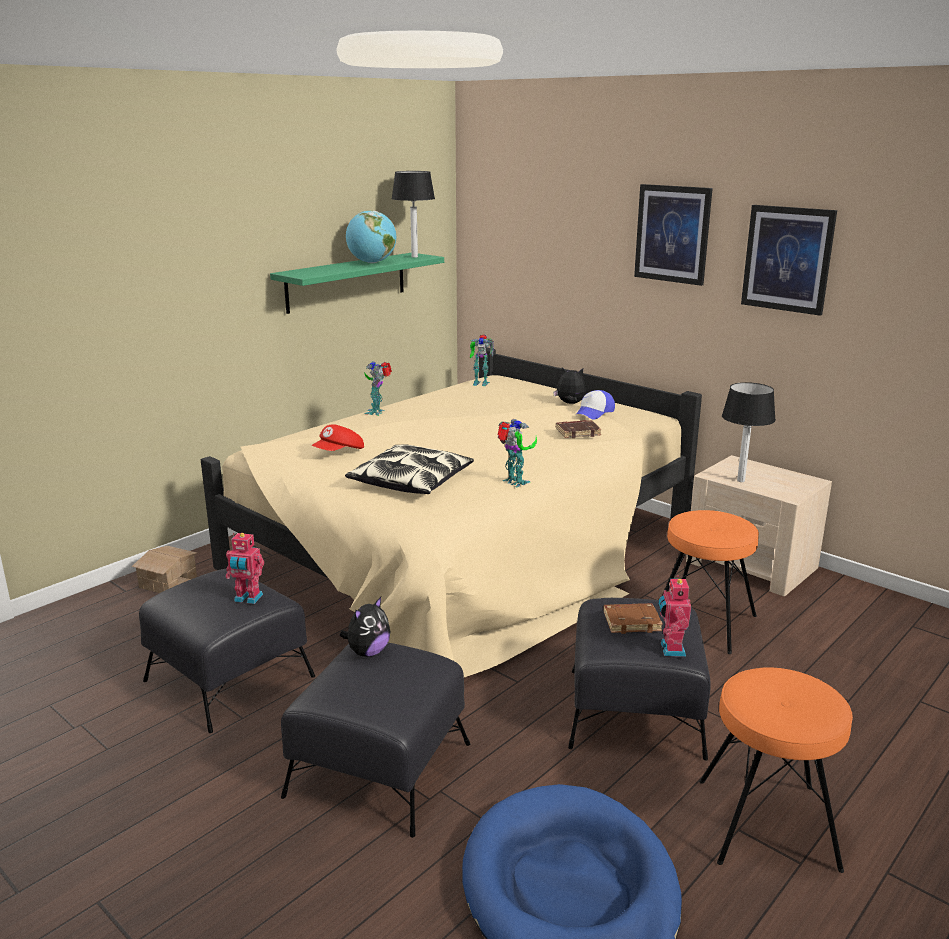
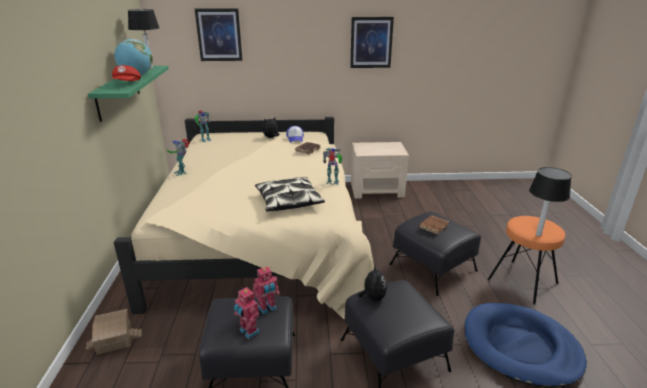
camera: 45 degrees left, 5 degrees up
red cap [312,425,364,451] -> red cap moved to [112,65,141,81]
picture [634,184,713,286] -> picture moved to [195,8,242,61]
toy robot [658,576,691,657] -> toy robot moved to [234,287,260,339]
orange stool [662,510,759,654] -> none
table lamp [722,382,776,482] -> table lamp moved to [529,167,572,236]

